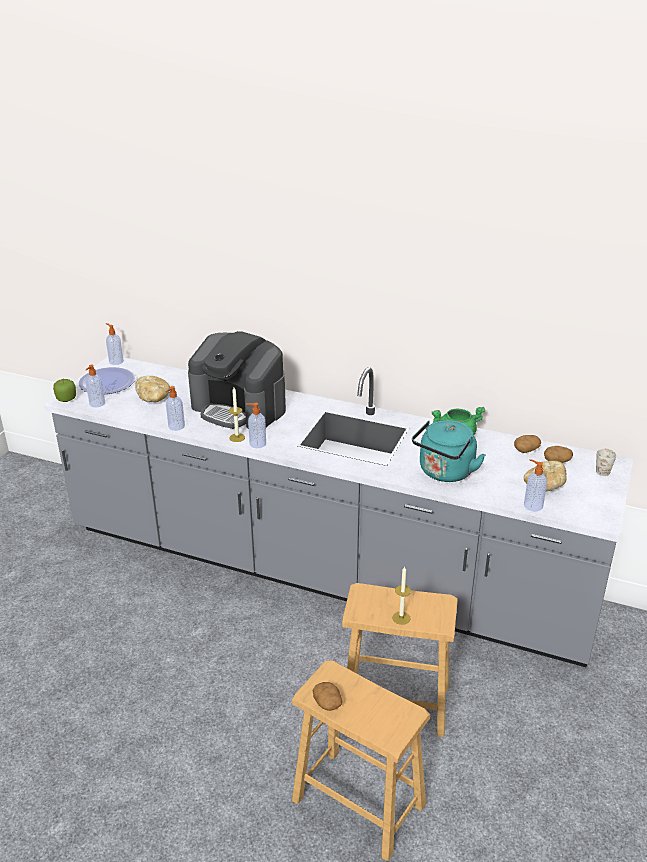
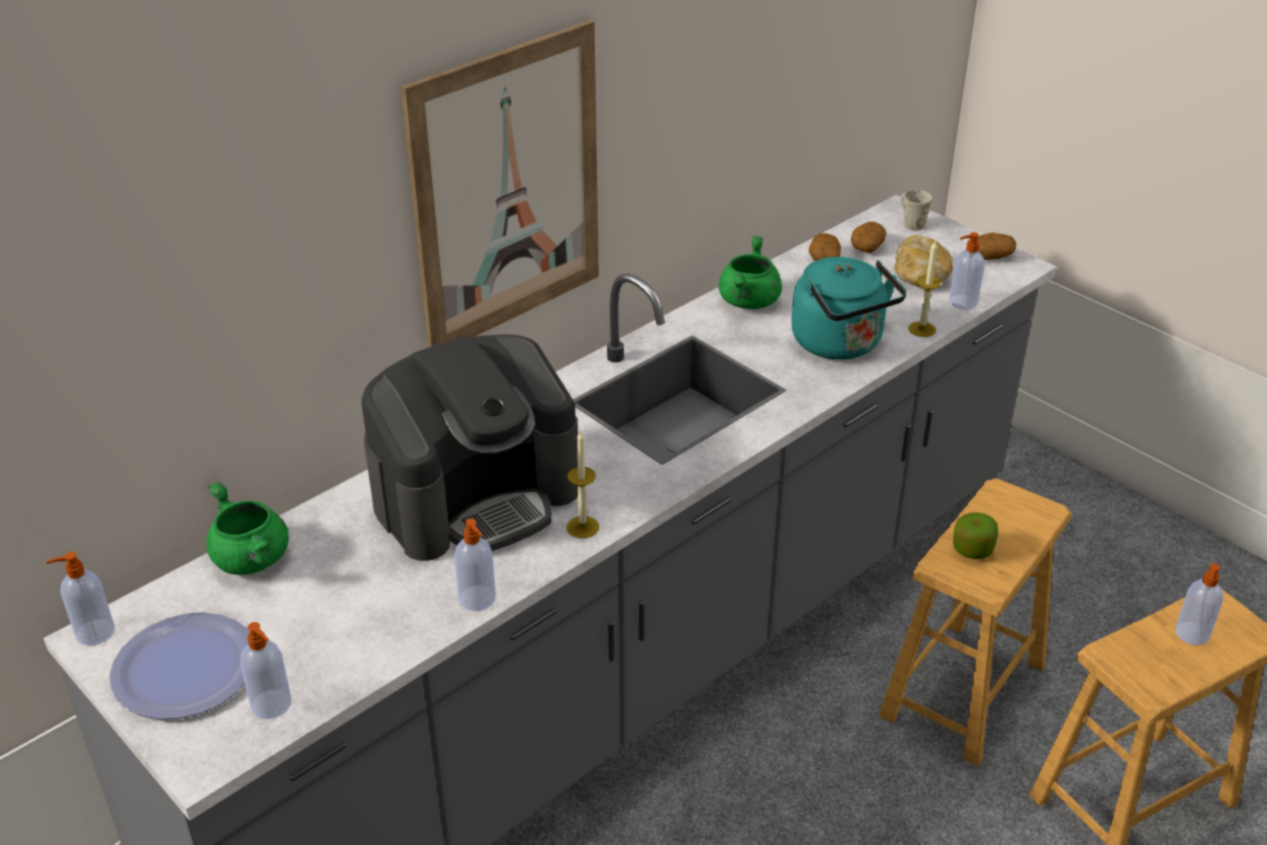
camera: 65 degrees left, 5 degrees up
apple [53,379,76,402] -> apple moved to [953,512,998,559]
bread [135,376,170,402] -> none
soap dispenser [246,403,266,448] -> soap dispenser moved to [1176,563,1223,645]
potato [313,682,342,711] -> potato moved to [978,233,1016,260]
candle [392,566,411,625] -> candle moved to [908,241,941,337]
none -> green cooking pot [206,482,289,575]
none -> picture [401,20,599,348]

